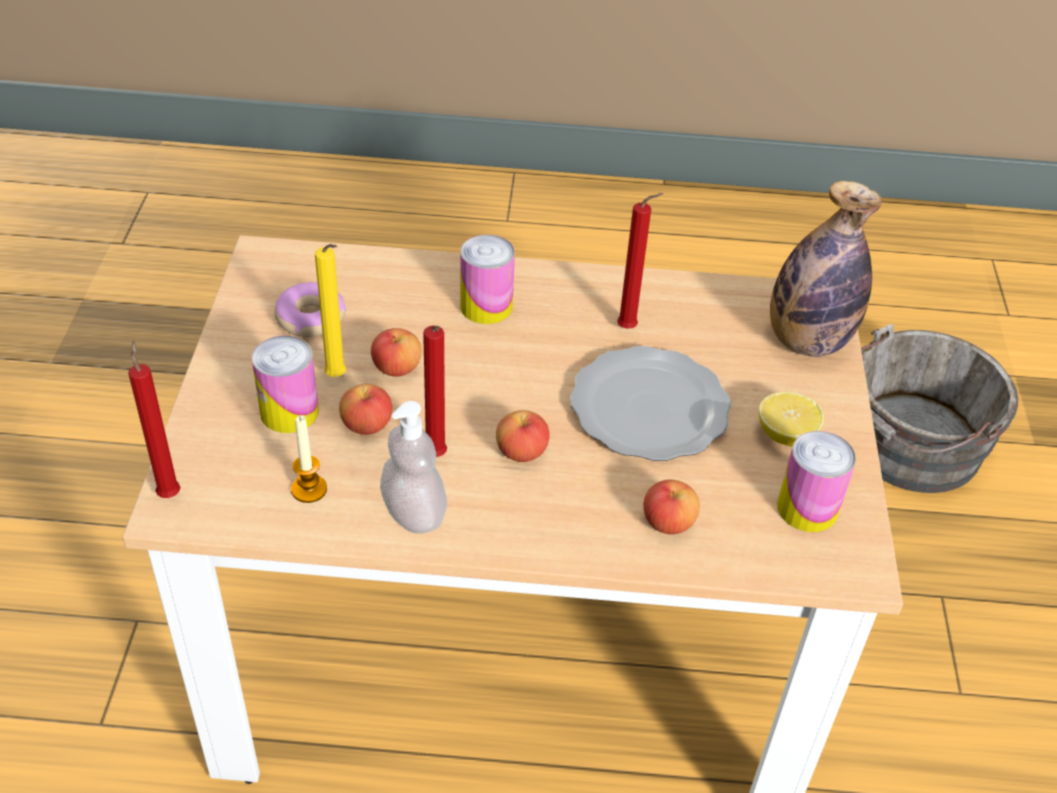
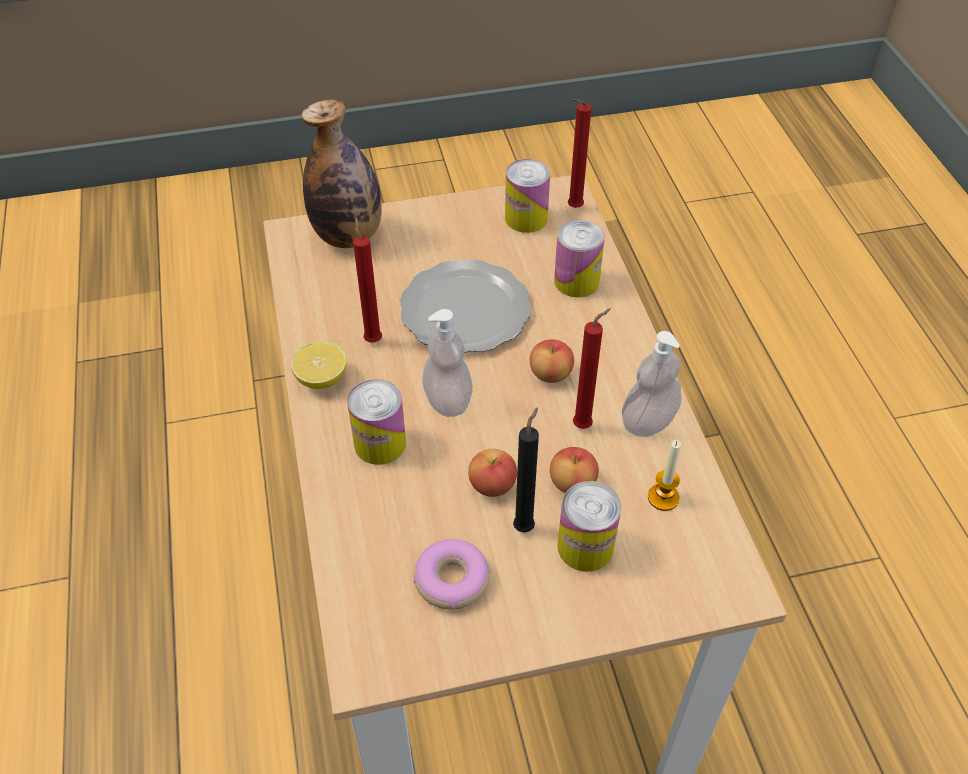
camera: 105 degrees left, 5 degrees up
red candle [128,341,180,498] -> red candle moved to [568,99,592,208]
yellow candle [315,244,346,377] -> black candle [513,407,539,533]
apple [643,480,700,534] -> can [554,220,605,297]
lemon [759,392,824,447] -> lemon moved to [291,341,347,389]
grey bucket [861,324,1018,493] -> none
none -> soap dispenser [422,309,473,417]

